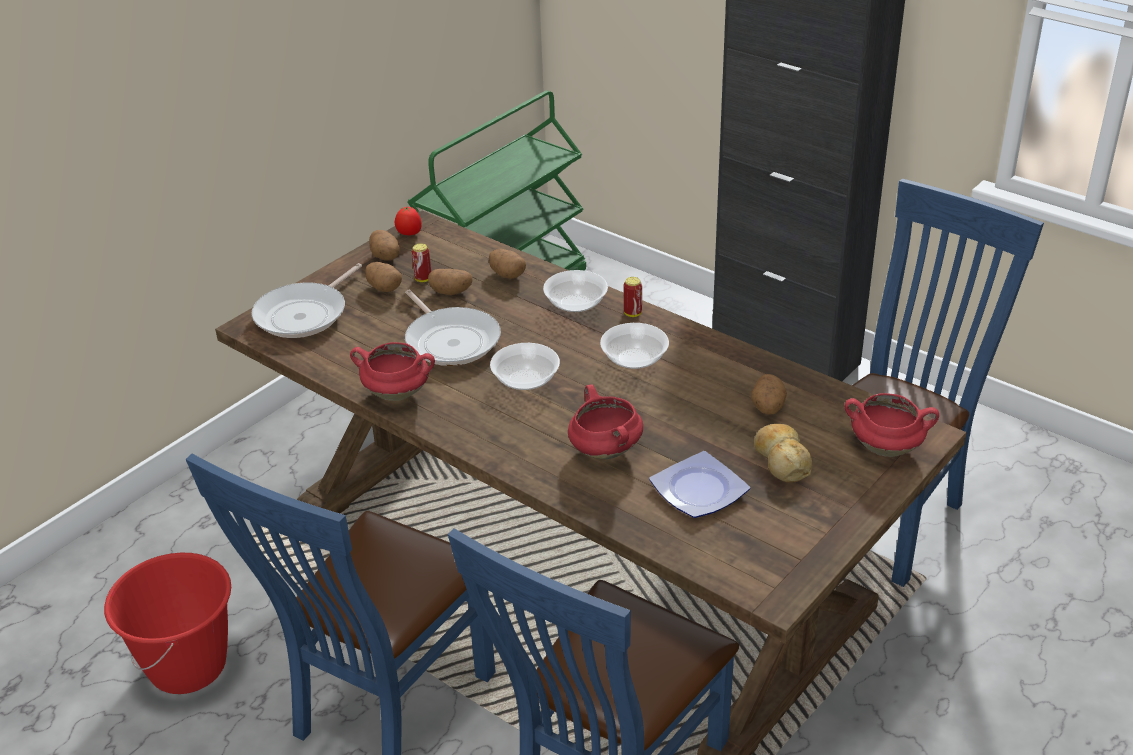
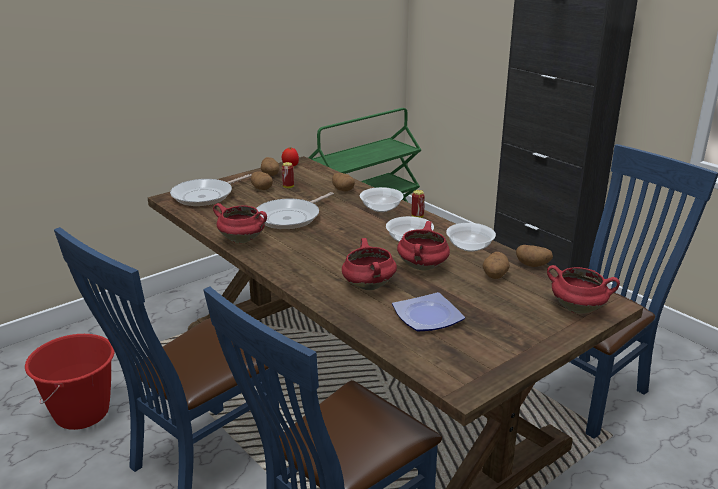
camera: 10 degrees right, 10 degrees down
frying pan [405,290,501,366] -> frying pan turned 60 degrees clockwise [256,192,334,229]
potato [428,269,472,295] -> potato moved to [516,245,553,267]
bowl [490,343,560,390] -> bowl moved to [446,223,496,252]
bread [754,424,812,483] -> none
none -> red cooking pot [397,221,450,271]

